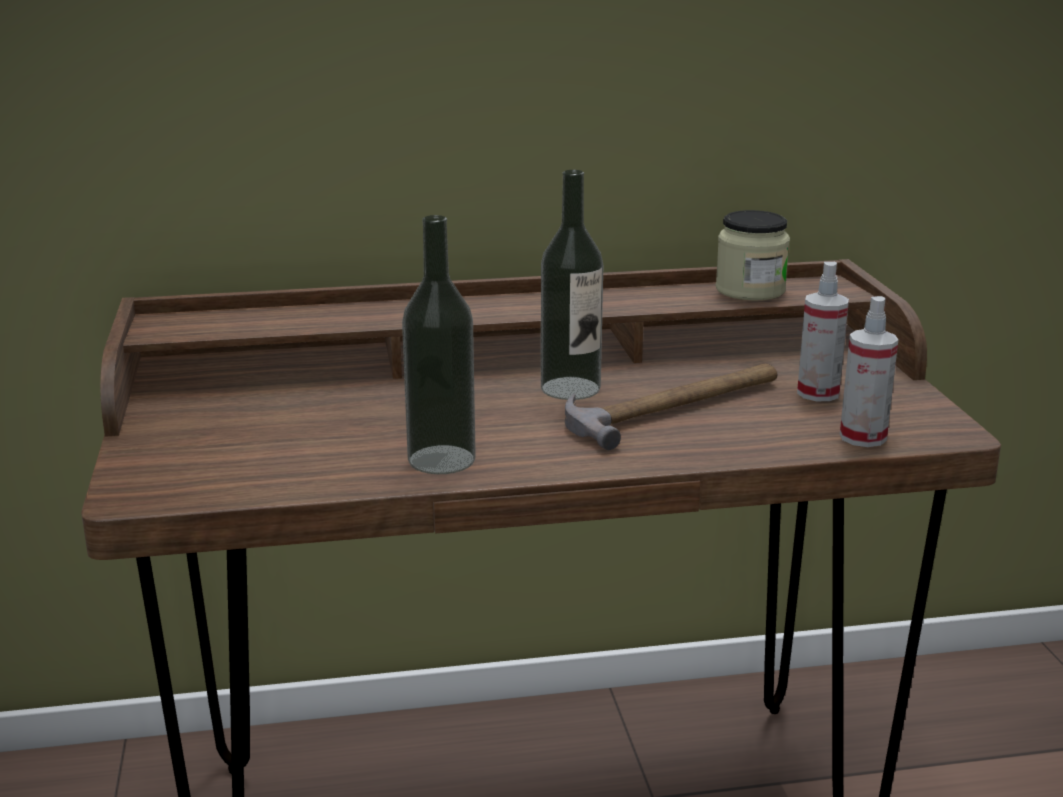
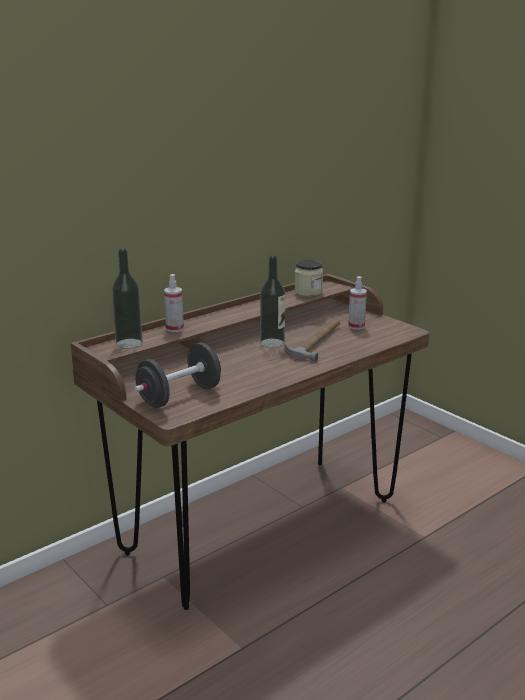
camera: 30 degrees left, 0 degrees up
bottle [402,215,476,474] -> bottle moved to [112,249,143,349]
spray bottle [840,296,898,447] -> spray bottle moved to [164,274,184,332]
none -> black dumbbell [134,342,221,408]

